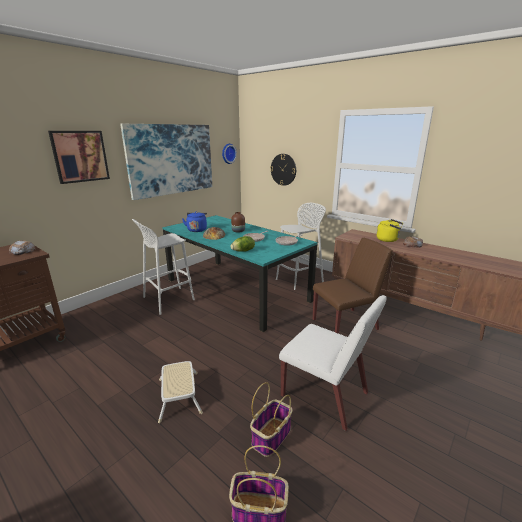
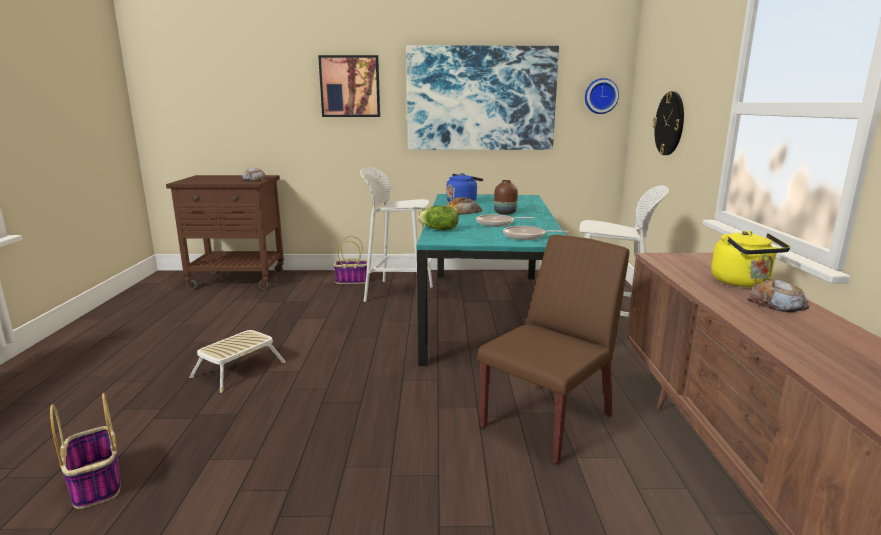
camera: 50 degrees right, 5 degrees down
basket [250,382,292,457] -> basket moved to [333,236,368,284]
white chair [279,295,387,431] -> none
brown chair [313,238,393,334] -> brown chair turned 75 degrees counterclockwise [477,235,629,464]

